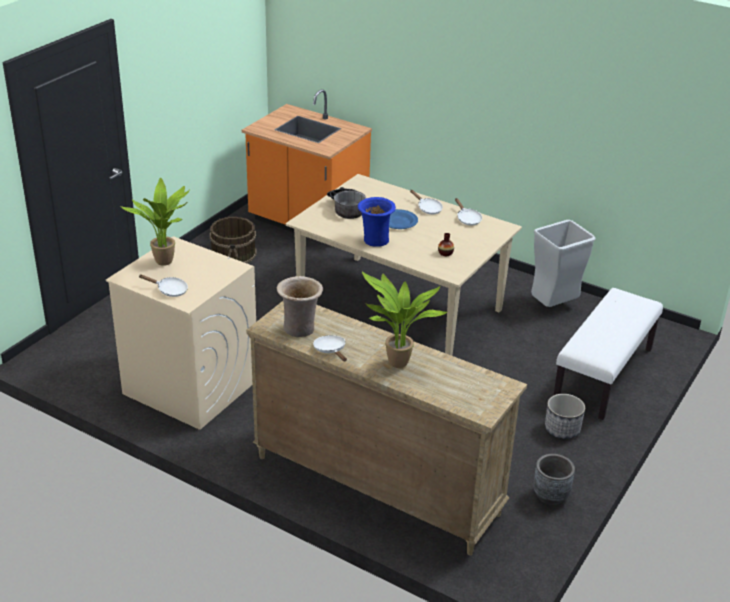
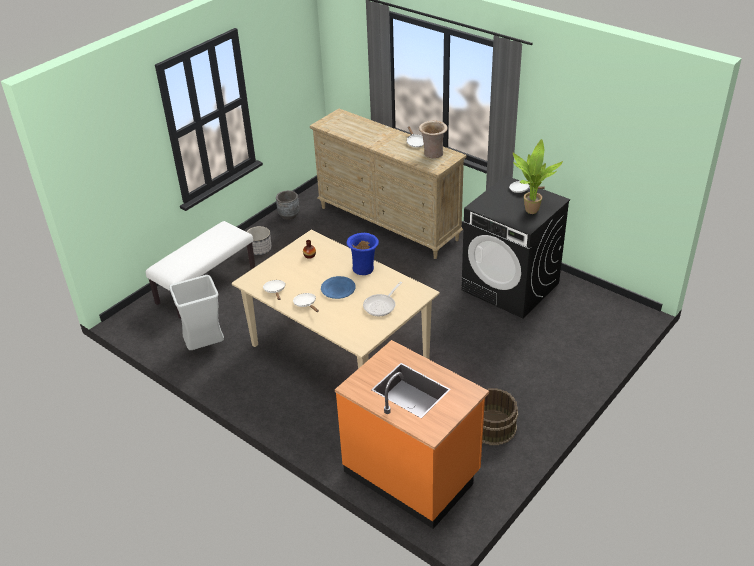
camera: 170 degrees left, 5 degrees up
beige washing machine [106,236,256,430] -> black washing machine [461,175,570,318]
cooking pot [327,187,366,219] -> frying pan [363,282,402,316]
potted plant [362,272,447,368] -> none

